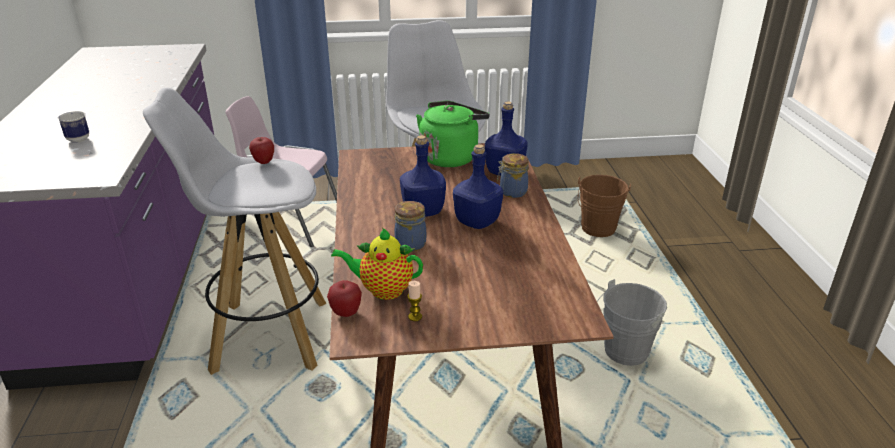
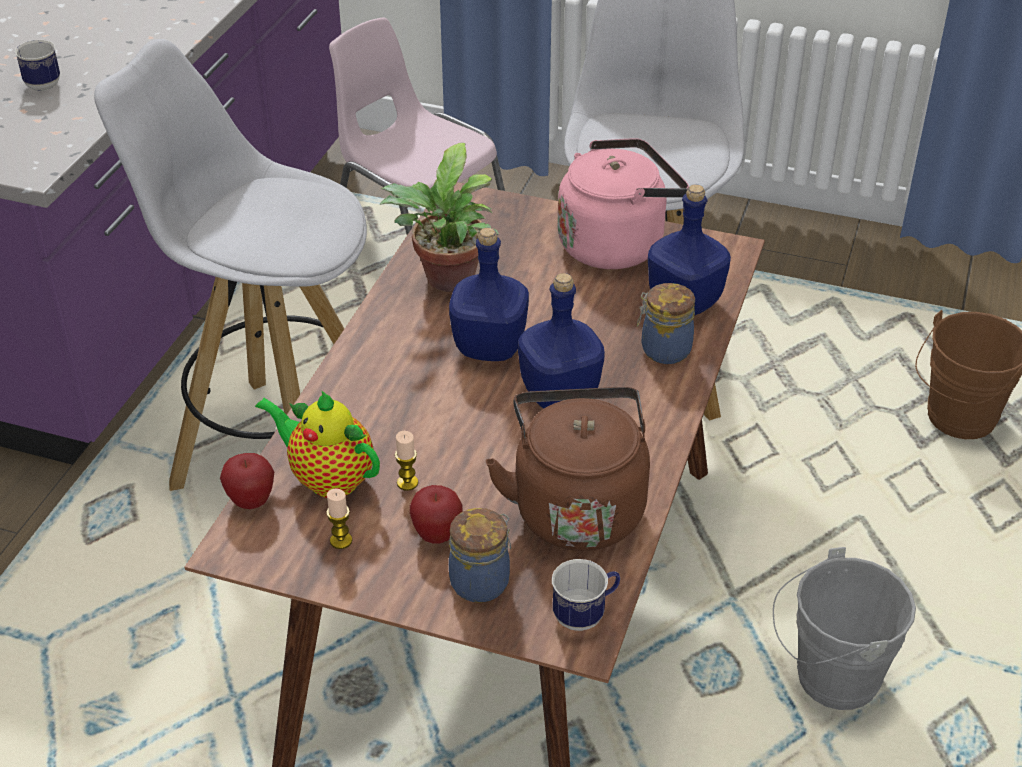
camera: 25 degrees right, 10 degrees up
apple [249,137,274,164] -> apple moved to [410,485,463,543]
jar [395,201,426,251] -> jar moved to [449,508,511,603]
green kettle [416,101,490,167] -> pink kettle [558,138,689,269]
none -> potted plant [379,143,499,292]
none -> candle [395,431,418,491]
none -> brown kettle [485,387,650,551]
none -> mug [552,559,620,631]

